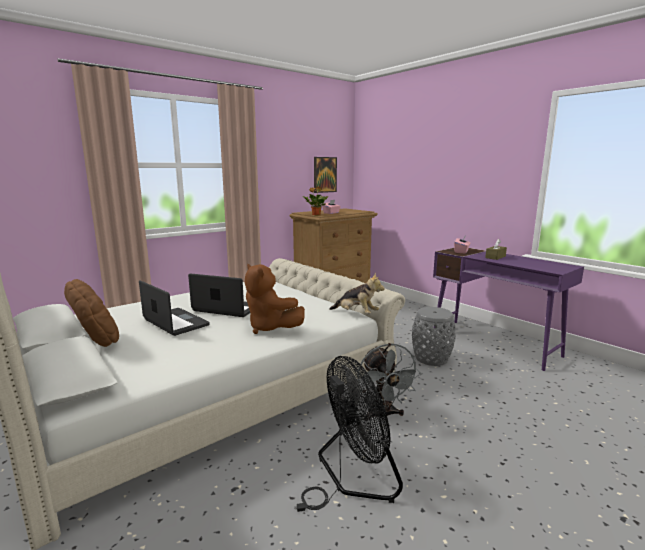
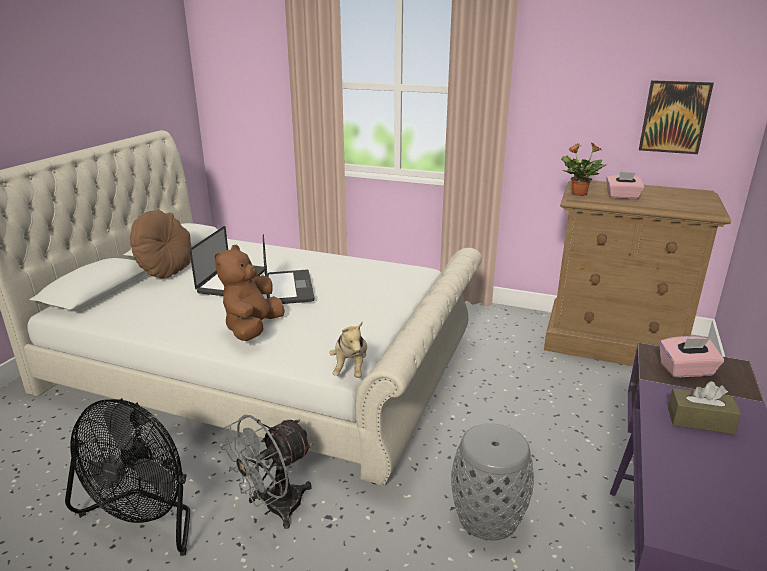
camera: 60 degrees right, 10 degrees up
black fan [294,356,403,512] -> black fan turned 75 degrees clockwise [65,398,190,556]

